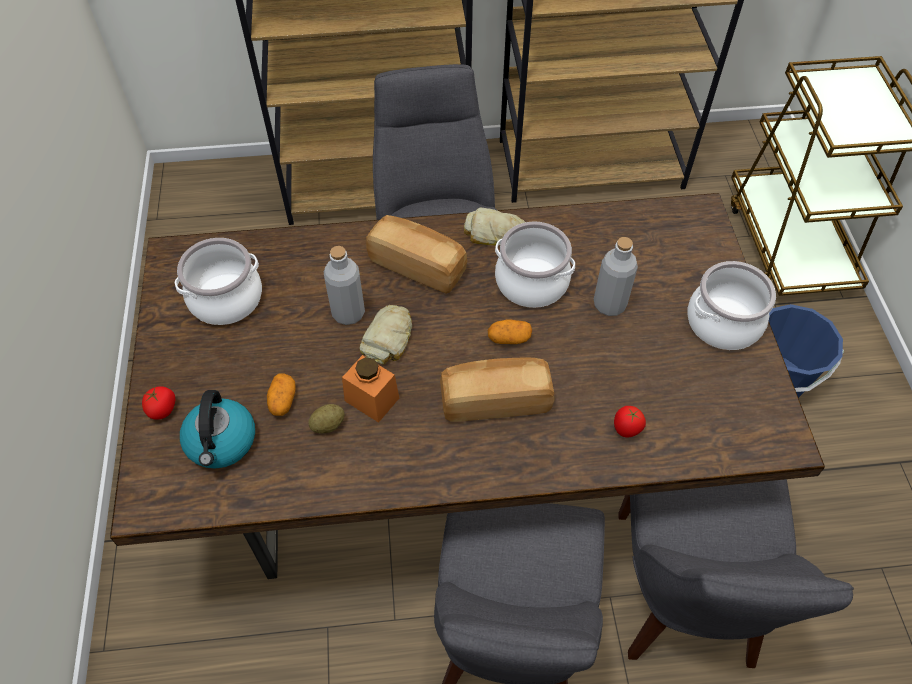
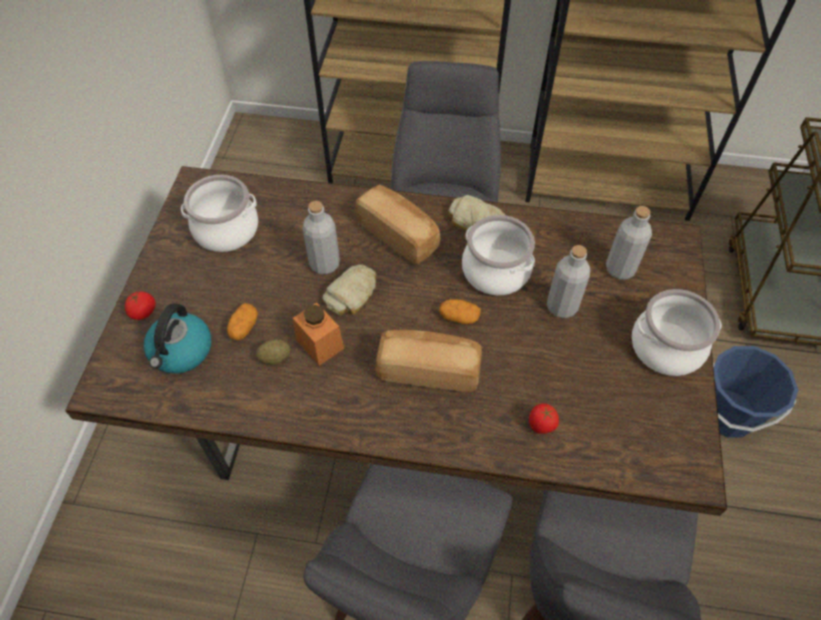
camera: 15 degrees right, 0 degrees up
none -> grey bottle [606,206,652,279]

